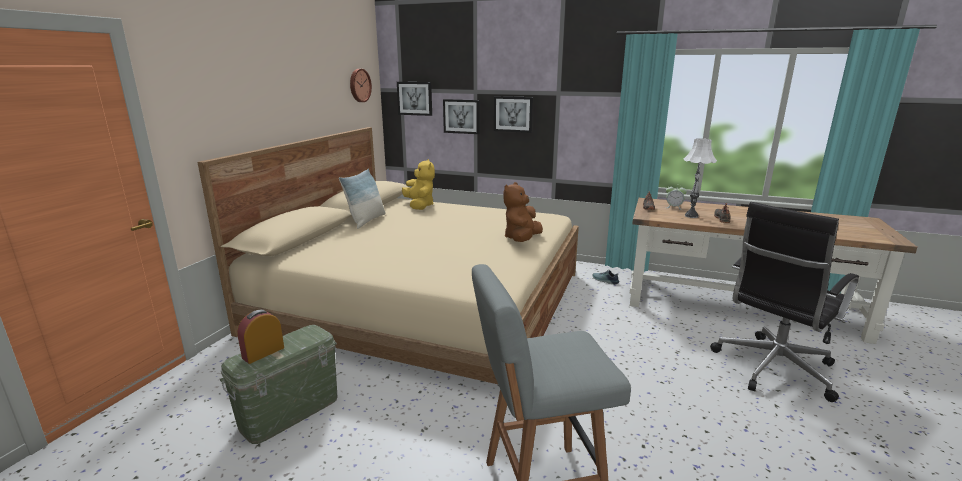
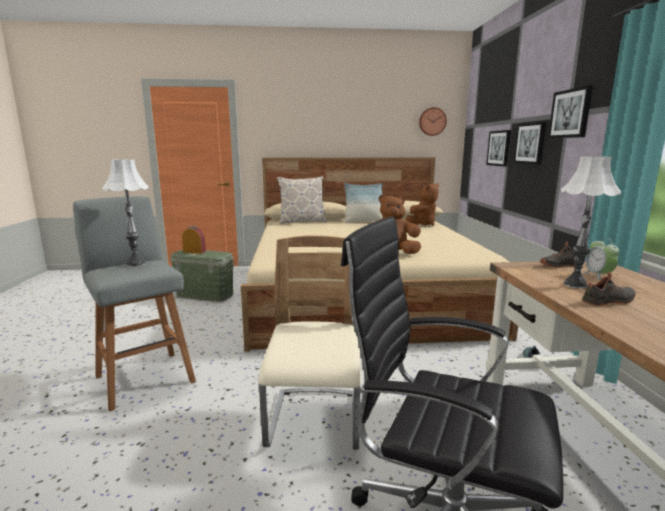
camera: 65 degrees right, 5 degrees down
picture [397,82,432,116] -> picture moved to [548,85,593,138]
yellow plush toy [402,159,435,210] -> brown plush toy [406,183,439,226]
none -> white table lamp [102,159,149,267]
none -> beige chair [259,235,361,450]
none -> pillow [277,176,327,224]

